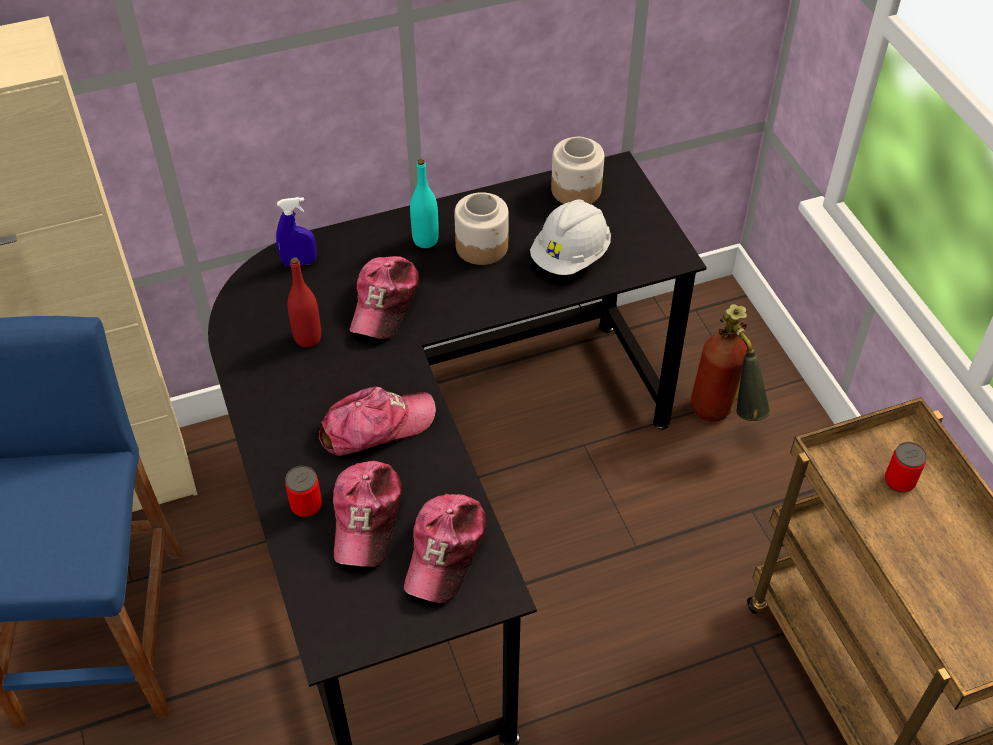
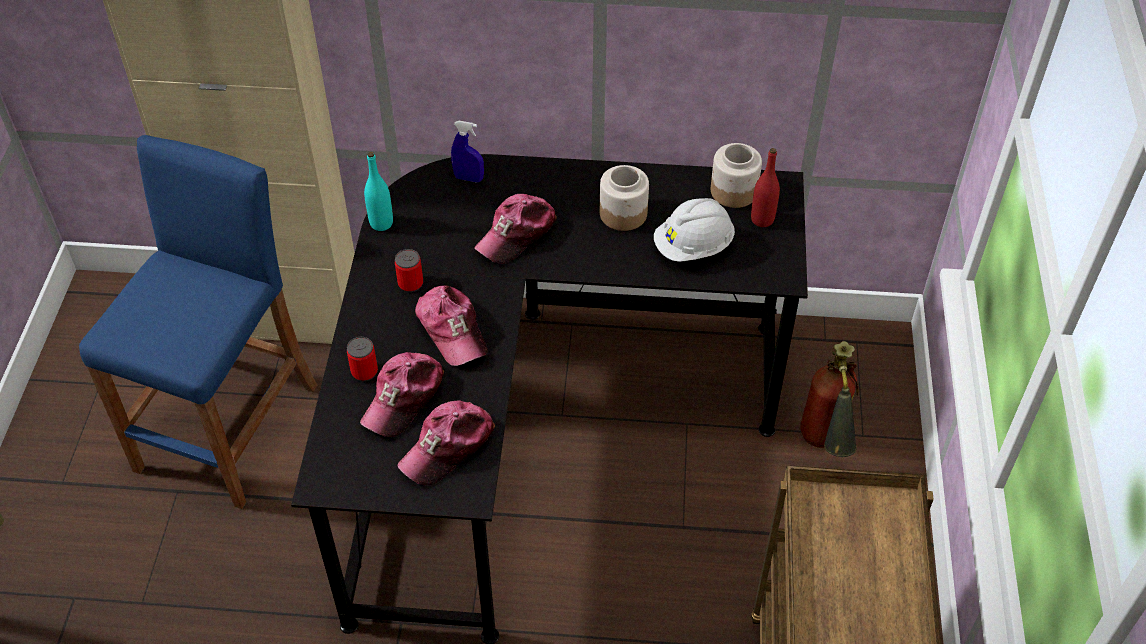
camera: 25 degrees right, 0 degrees up
red bottle [287,257,321,347] -> red bottle moved to [751,148,780,227]
cap [319,386,436,456] -> cap turned 60 degrees clockwise [415,286,488,366]
turquoise bottle [410,159,439,248] -> turquoise bottle moved to [364,152,393,231]
can [885,442,927,493] -> can moved to [395,249,423,292]

